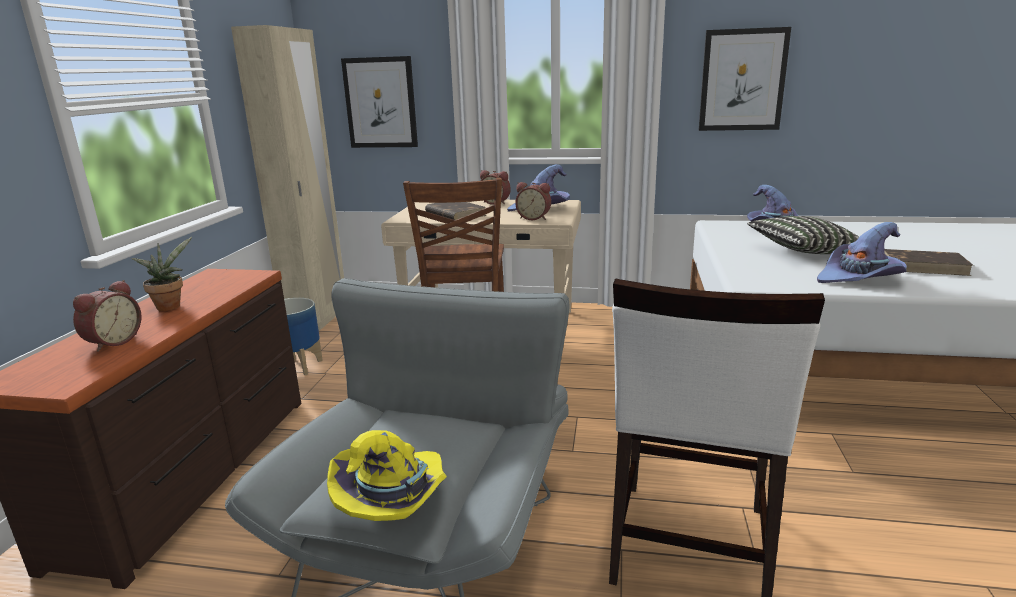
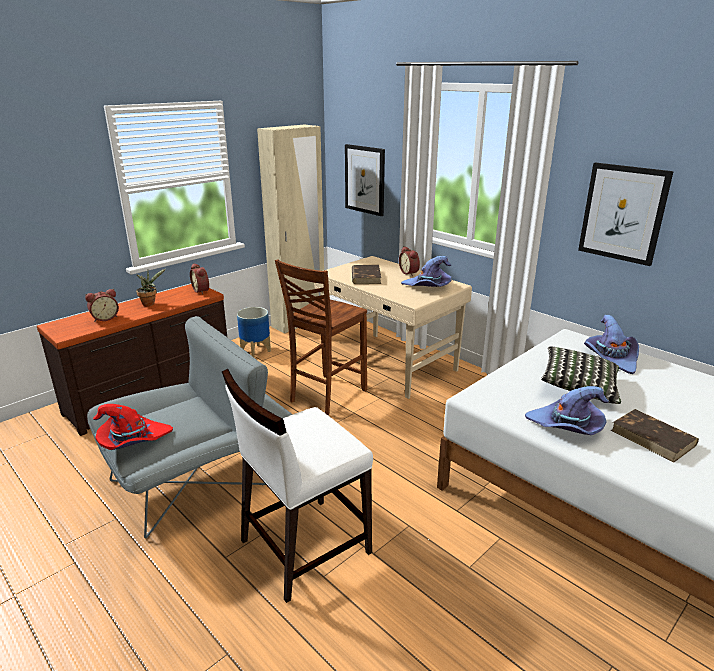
camera: 35 degrees right, 5 degrees up
yellow hat [327,430,447,521] -> red hat [93,404,173,450]
alarm clock [515,182,551,220] -> alarm clock moved to [190,263,209,294]

